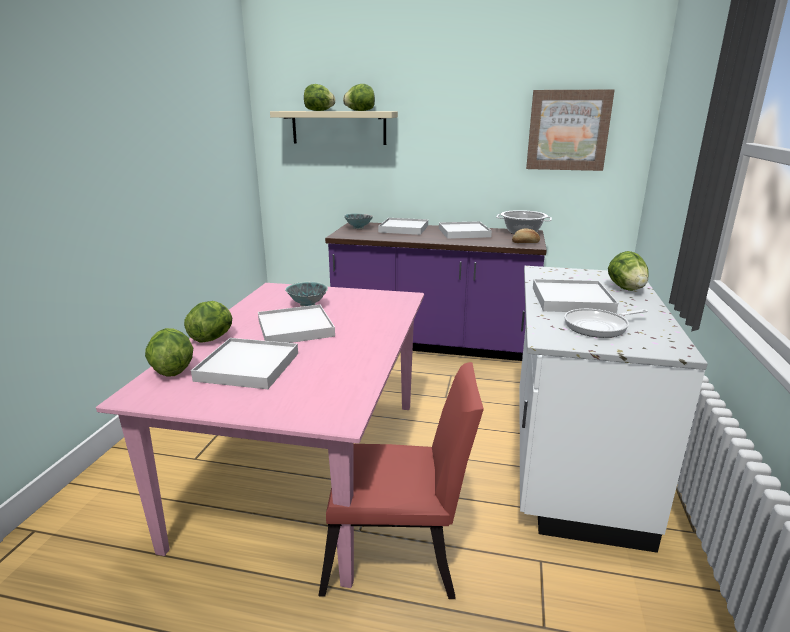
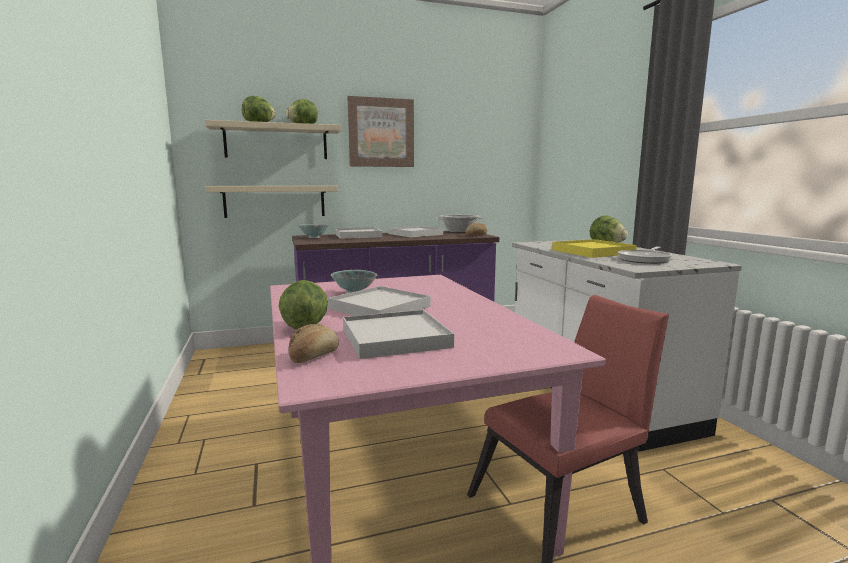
camera: 30 degrees left, 10 degrees down
lettuce [145,328,193,376] -> bread [289,324,339,363]
picture [526,89,615,171] -> picture moved to [347,96,414,167]
white tray [533,279,618,314] -> yellow tray [552,239,637,258]
none -> beige shelf [205,186,338,218]

